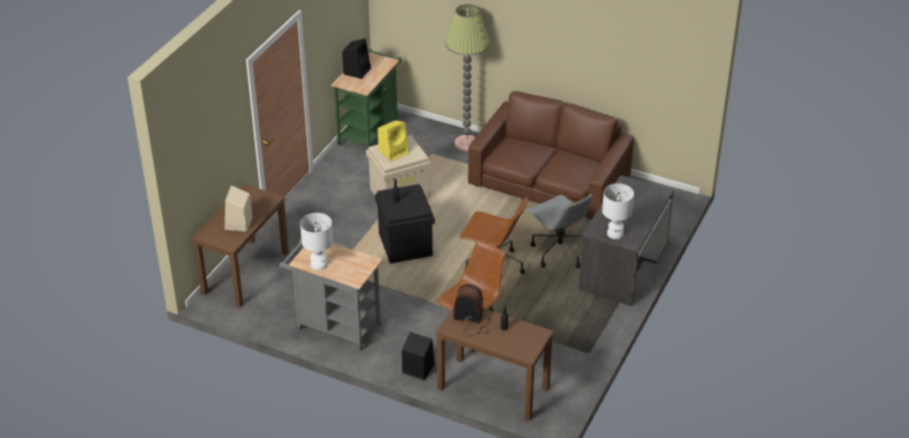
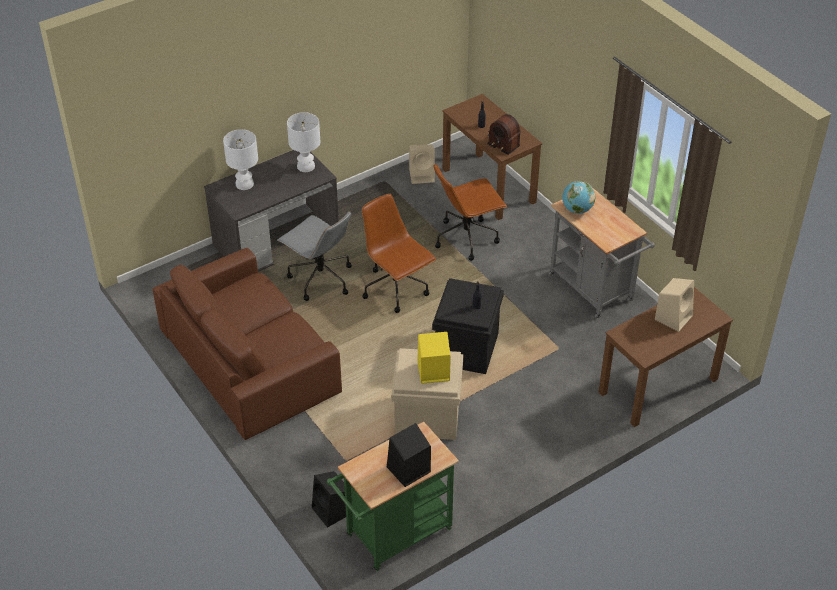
camera: 150 degrees left, 5 degrees up
white table lamp [300,213,333,270] -> white table lamp moved to [223,129,258,190]
black speaker [402,332,435,380] -> black speaker moved to [312,471,346,528]
floor lamp [445,4,490,151] -> none
grey office chair [527,194,593,268] -> grey office chair turned 135 degrees clockwise [277,211,352,301]
none -> beige speaker [409,144,435,184]
none -> globe [562,181,595,214]

